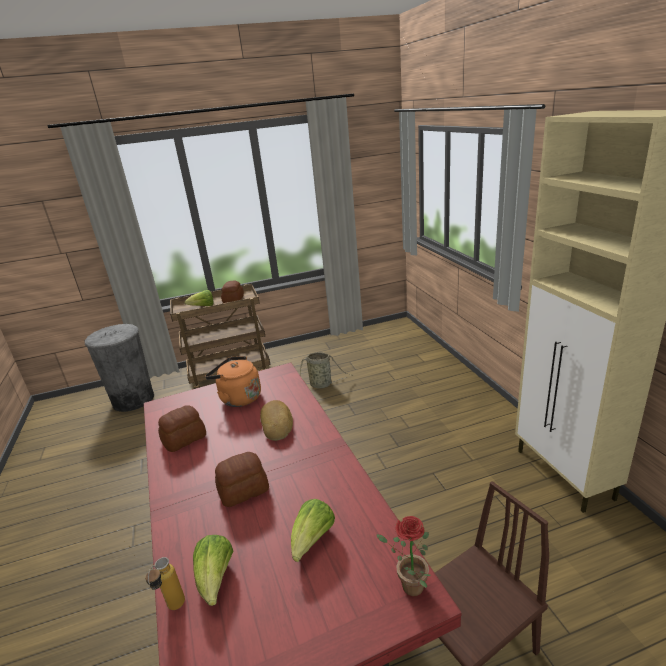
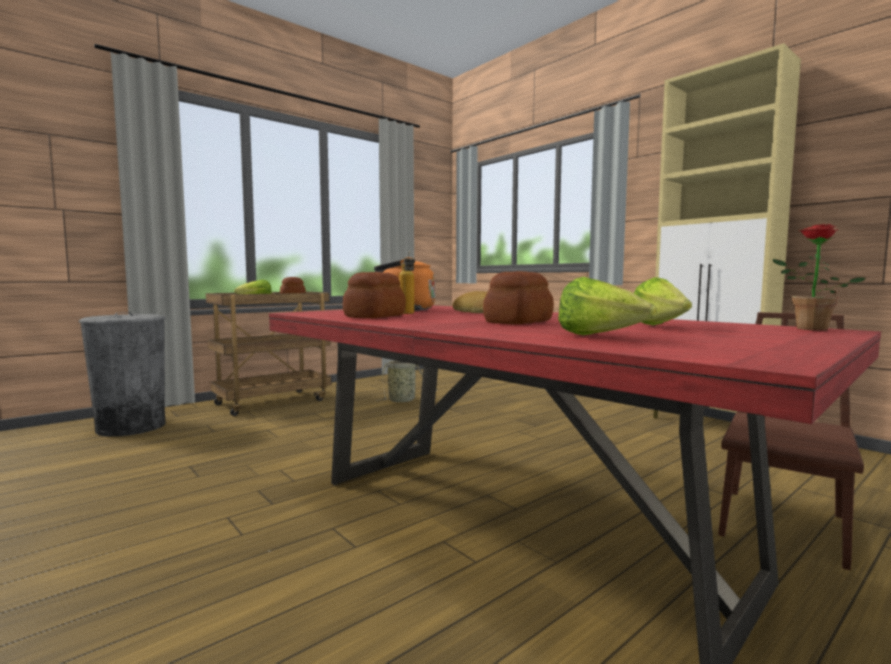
camera: 25 degrees left, 20 degrees down
bottle [145,557,185,610] -> bottle moved to [399,252,415,314]

